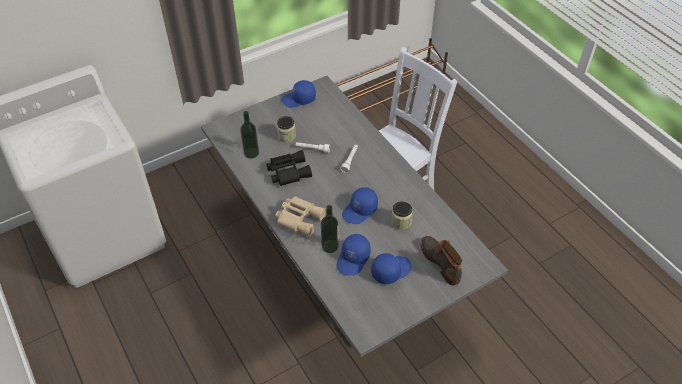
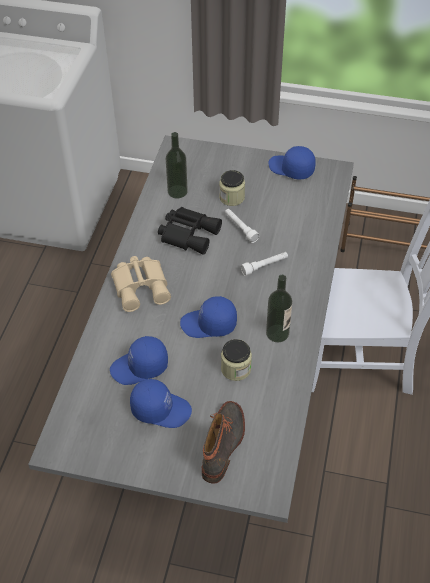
camera: 45 degrees right, 0 degrees up
bottle [321,205,338,253] -> bottle moved to [266,275,292,342]

